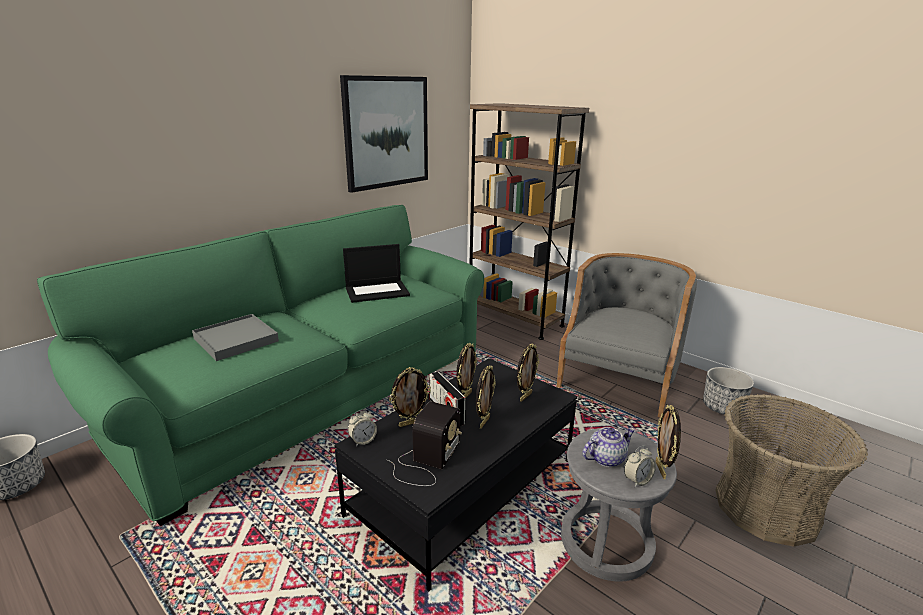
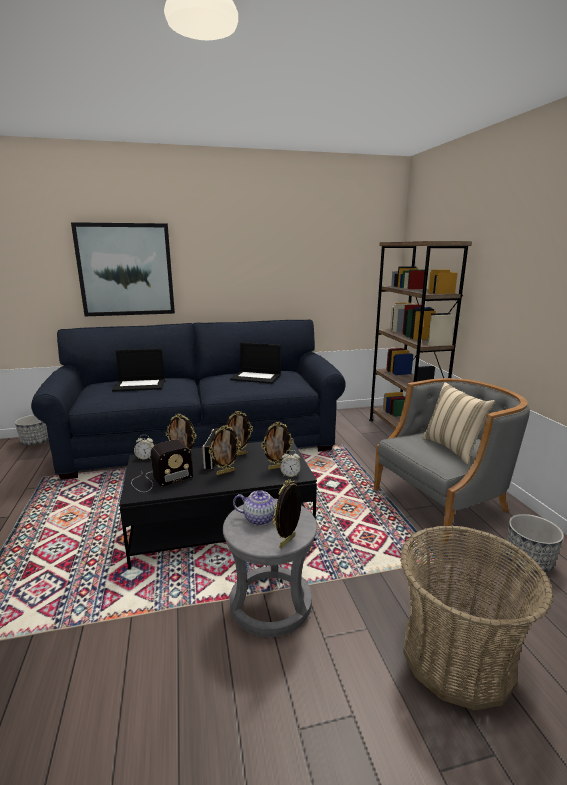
camera: 35 degrees right, 5 degrees down
green sofa [37,205,484,526] -> blue sofa [31,320,346,480]
grey tray [192,314,279,361] -> laptop [112,348,165,392]
picture [340,75,428,193] -> picture moved to [71,222,175,316]
alarm clock [624,446,656,487] -> alarm clock moved to [280,450,300,477]
none -> beige pillow [422,382,495,464]

